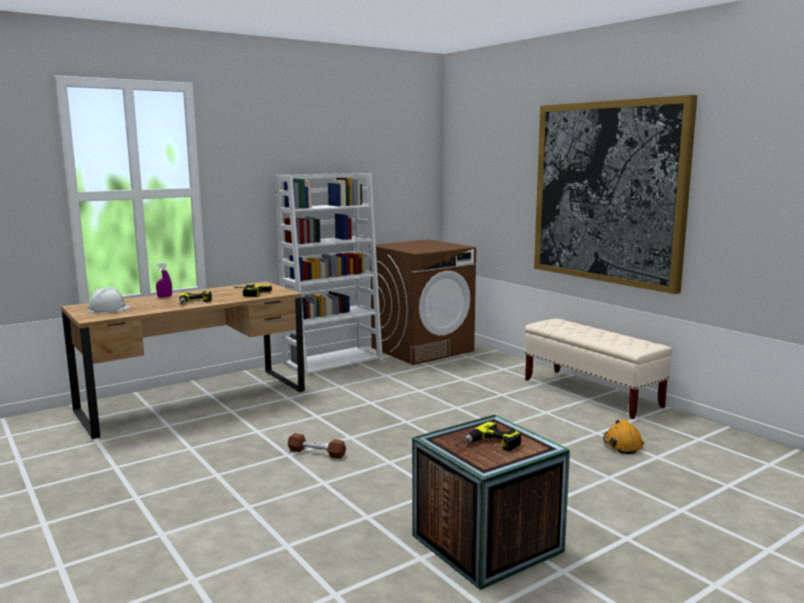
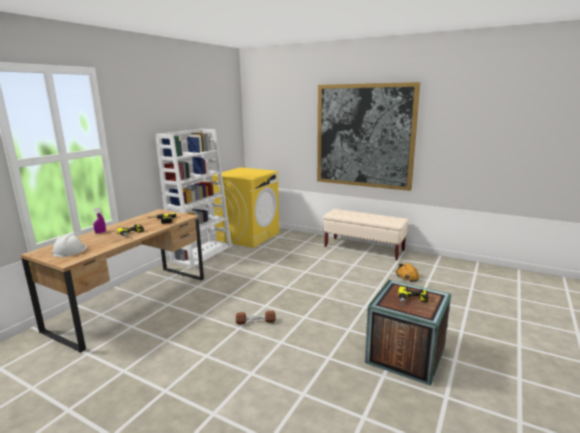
camera: 25 degrees left, 5 degrees up
brown washing machine [369,239,476,365] -> yellow washing machine [212,167,279,248]

